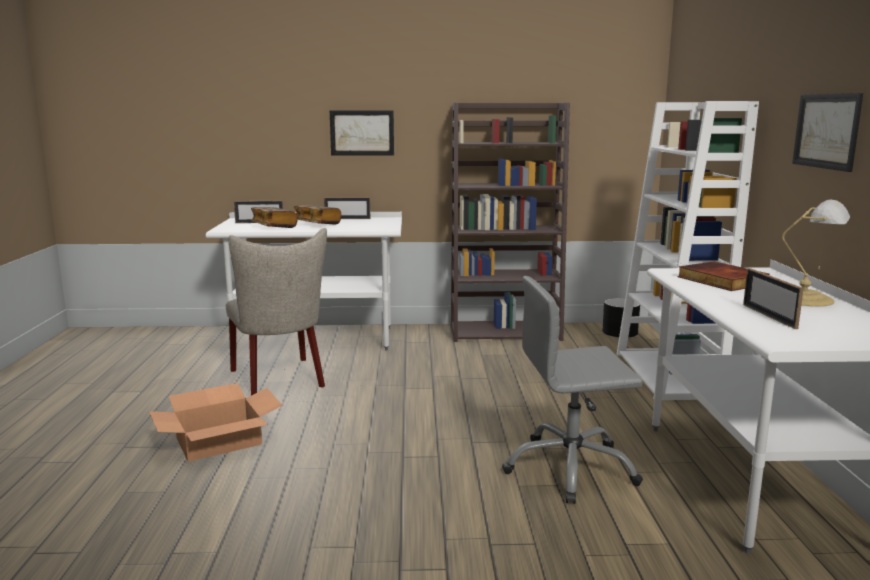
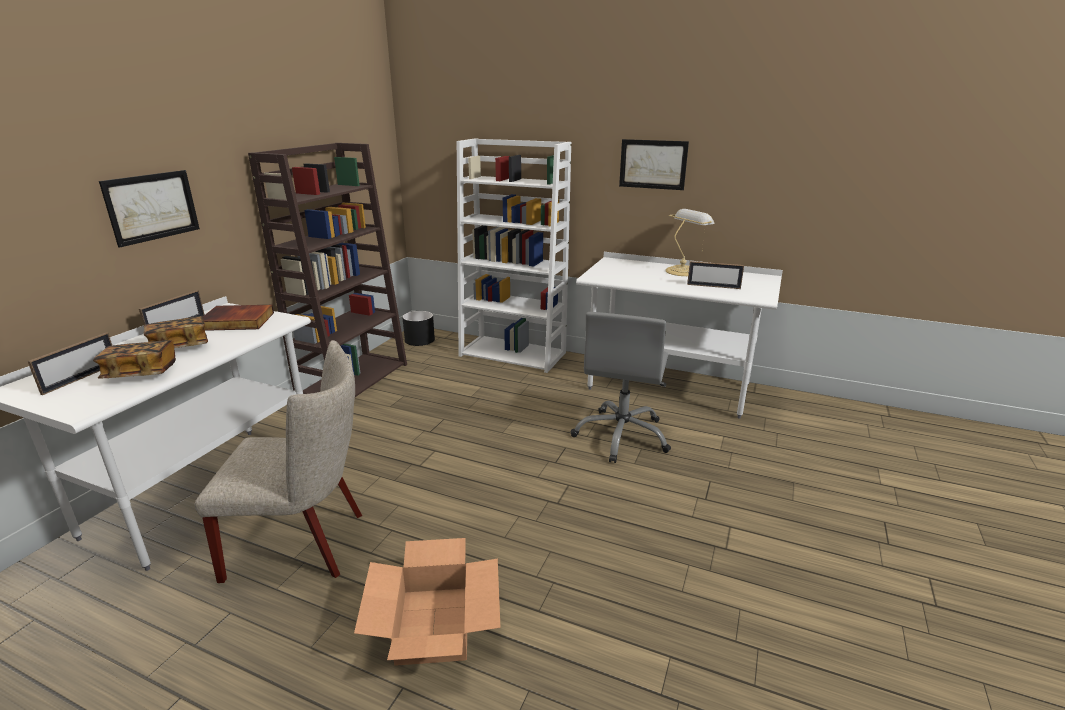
camera: 65 degrees left, 10 degrees up
book [678,261,769,291] -> book moved to [203,305,274,331]

